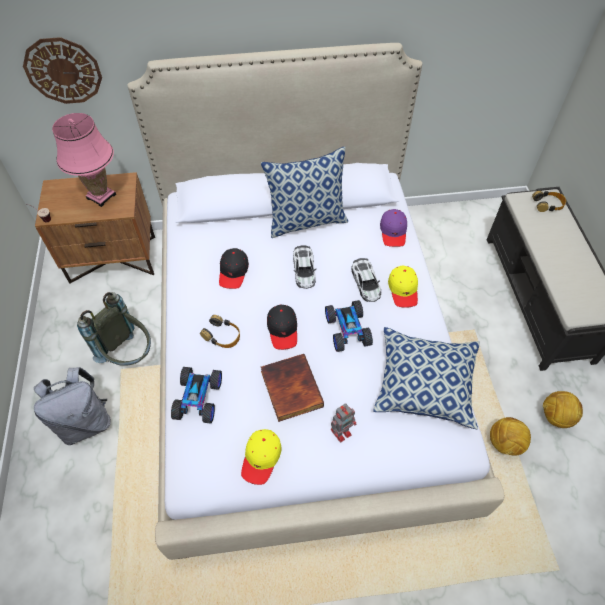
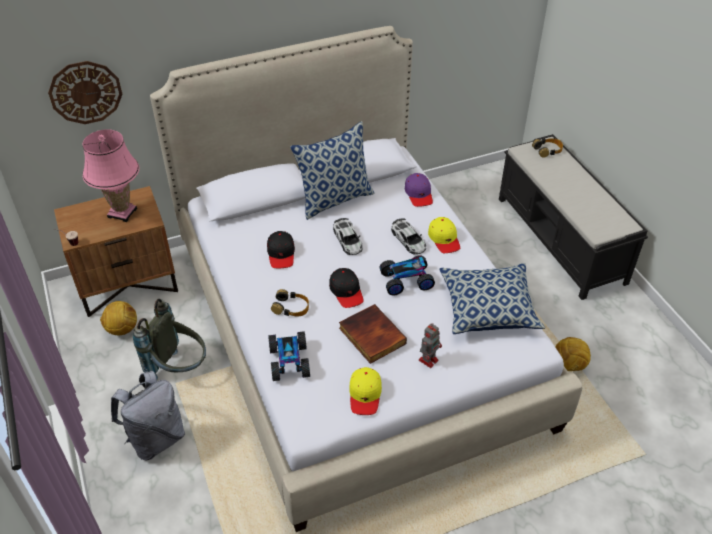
camera: 15 degrees left, 10 degrees down
toy car [325,300,373,352] -> toy car turned 75 degrees counterclockwise [380,255,435,295]
football [543,391,583,428] -> football moved to [100,301,137,335]

